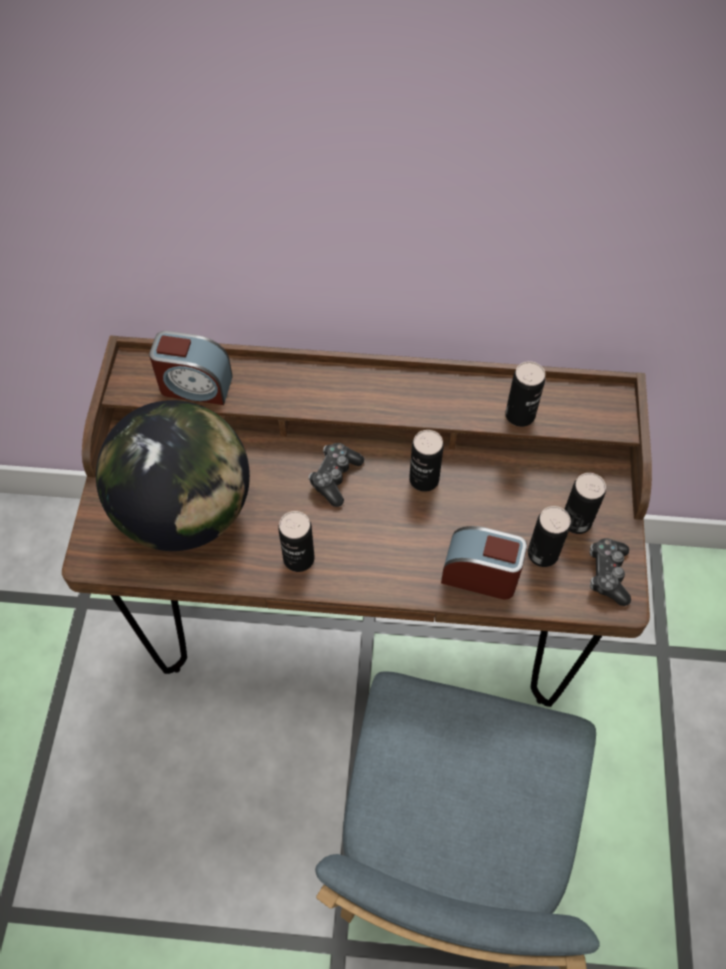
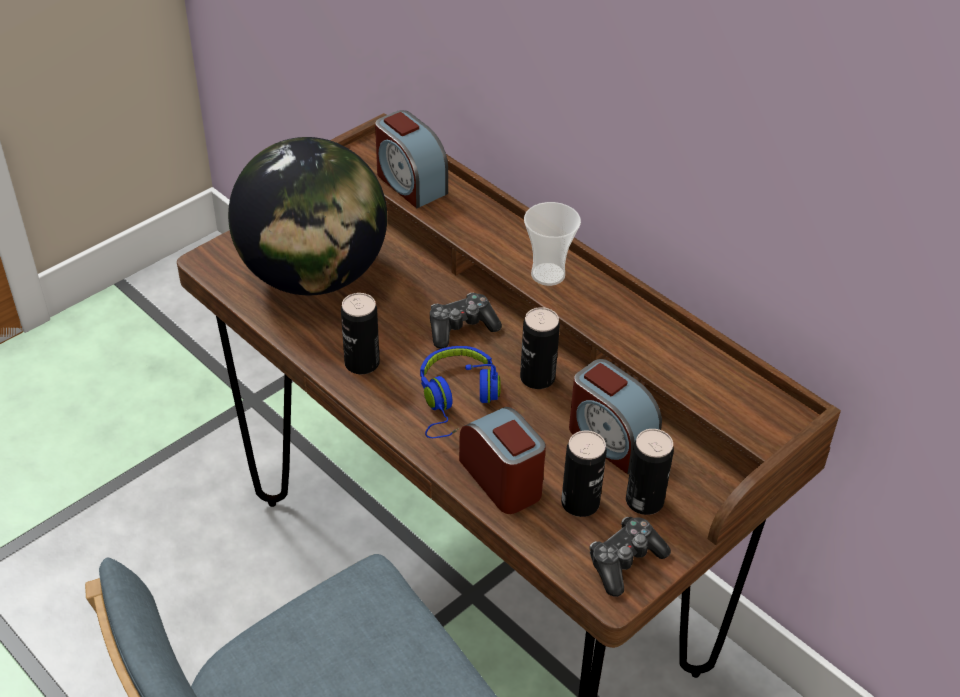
camera: 40 degrees right, 15 degrees down
can [505,361,545,427] -> none
none -> blue headphones [420,346,501,438]
none -> cup [524,202,581,286]
none -> alarm clock [569,359,662,474]

